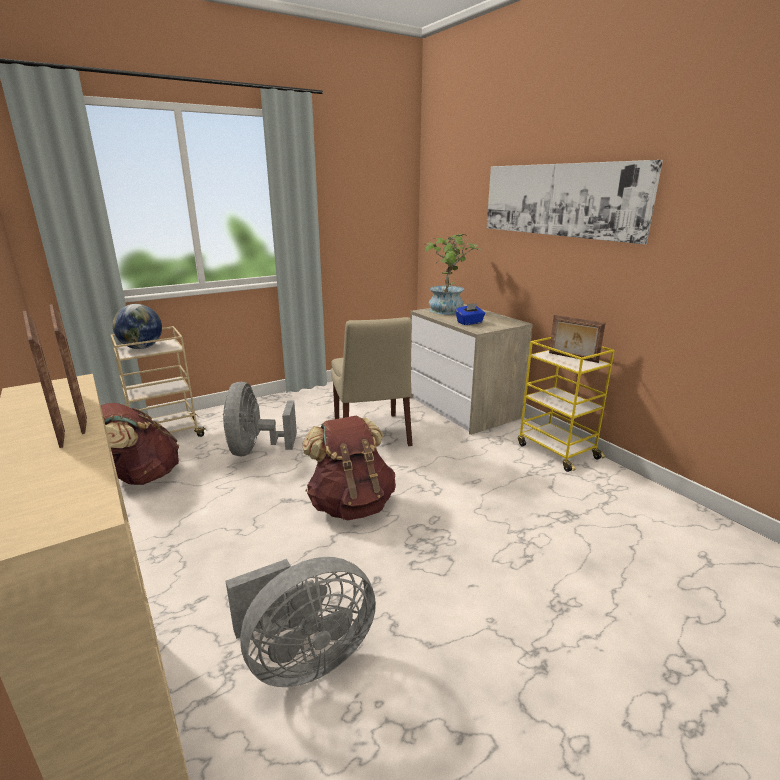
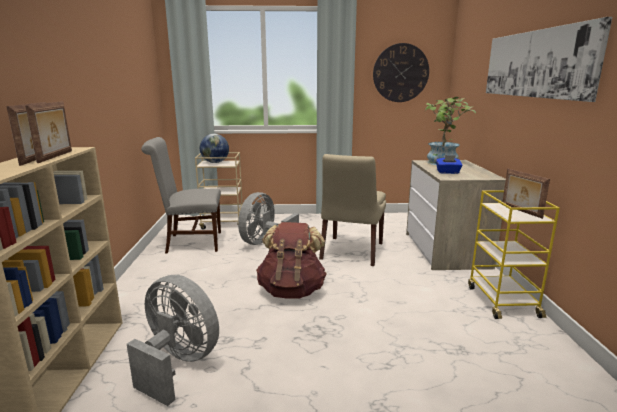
camera: 30 degrees right, 5 degrees down
brown backpack [101,403,179,485] -> grey chair [141,137,221,254]
grey fan [226,557,376,687] -> grey fan turned 150 degrees counterclockwise [127,275,219,406]
none -> wall clock [373,43,429,102]

